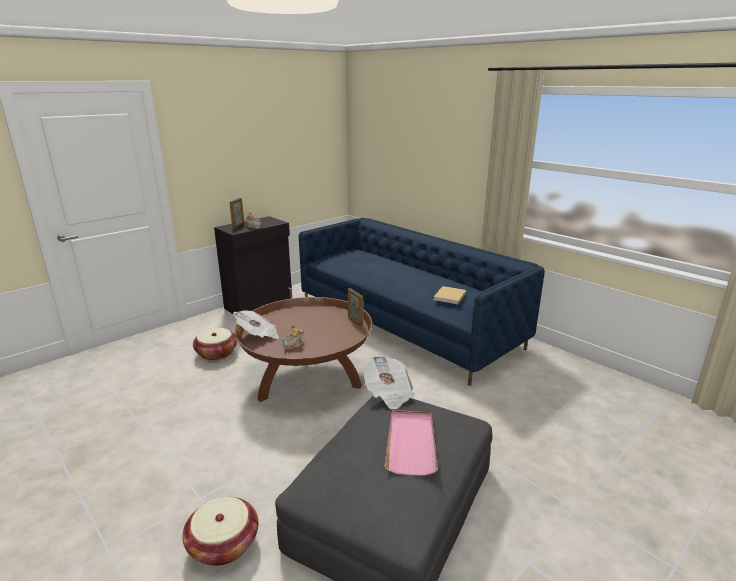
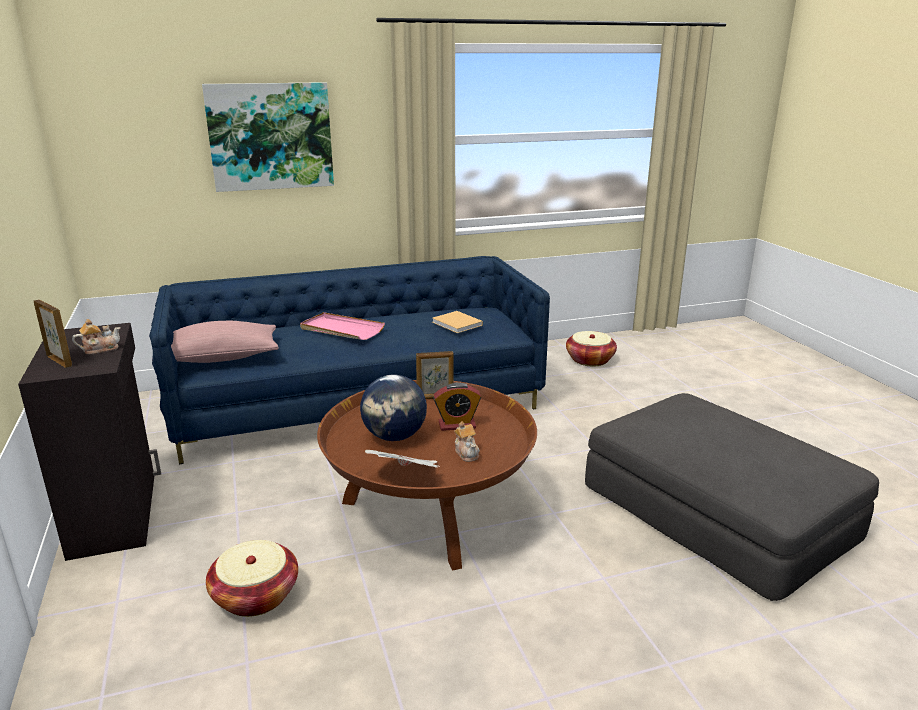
camera: 65 degrees left, 0 degrees up
basket [182,497,258,566] -> basket moved to [566,331,617,366]
newspaper [363,355,415,410] -> none
pink tray [385,410,438,476] -> pink tray moved to [300,312,385,340]
none -> pink pillow [152,321,279,363]
none -> picture [202,82,334,192]
none -> globe [360,374,427,441]
none -> alarm clock [433,383,481,431]

